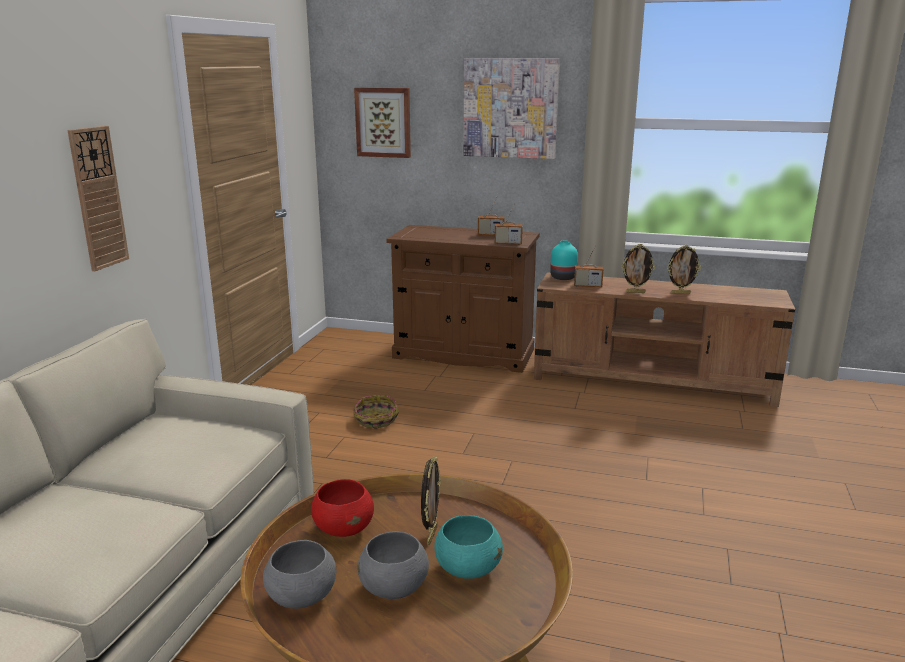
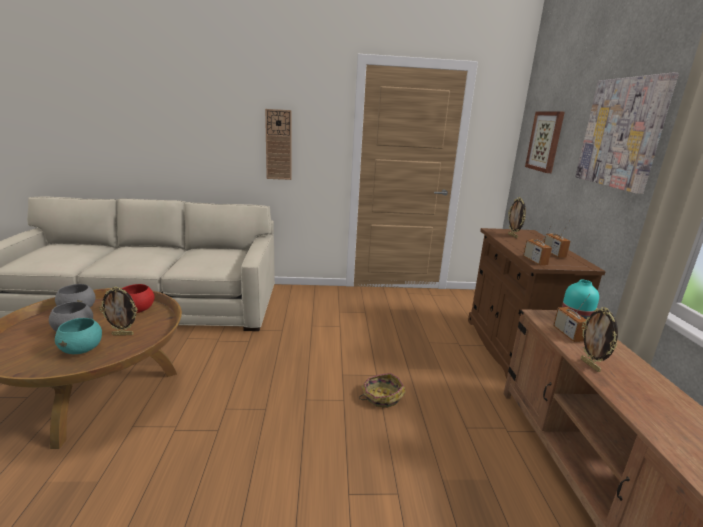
camera: 70 degrees right, 0 degrees up
basket [353,395,399,429] -> basket moved to [359,373,406,408]
picture frame [667,245,701,294] -> picture frame moved to [508,197,526,238]

